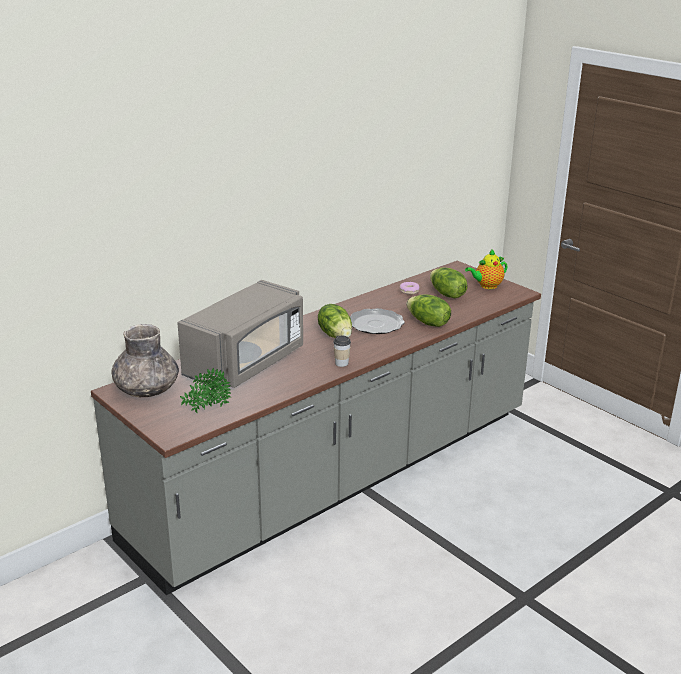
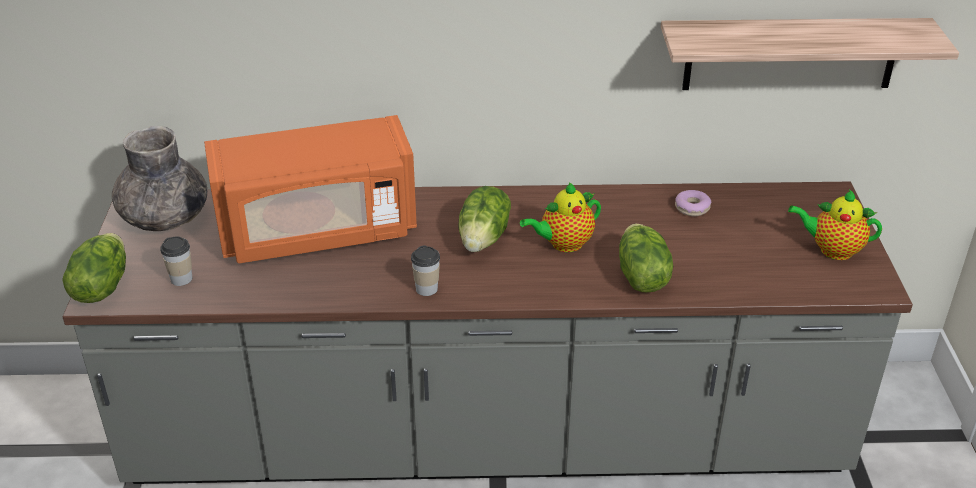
camera: 40 degrees right, 10 degrees up
grey microwave [177,280,303,388] -> orange microwave [204,115,417,263]
potted plant [180,368,231,413] -> cup [160,237,192,286]
plate [350,308,405,334] -> teapot [520,183,601,252]
lettuce [430,267,468,298] -> lettuce moved to [62,233,126,303]
none -> shelf [661,18,959,90]

